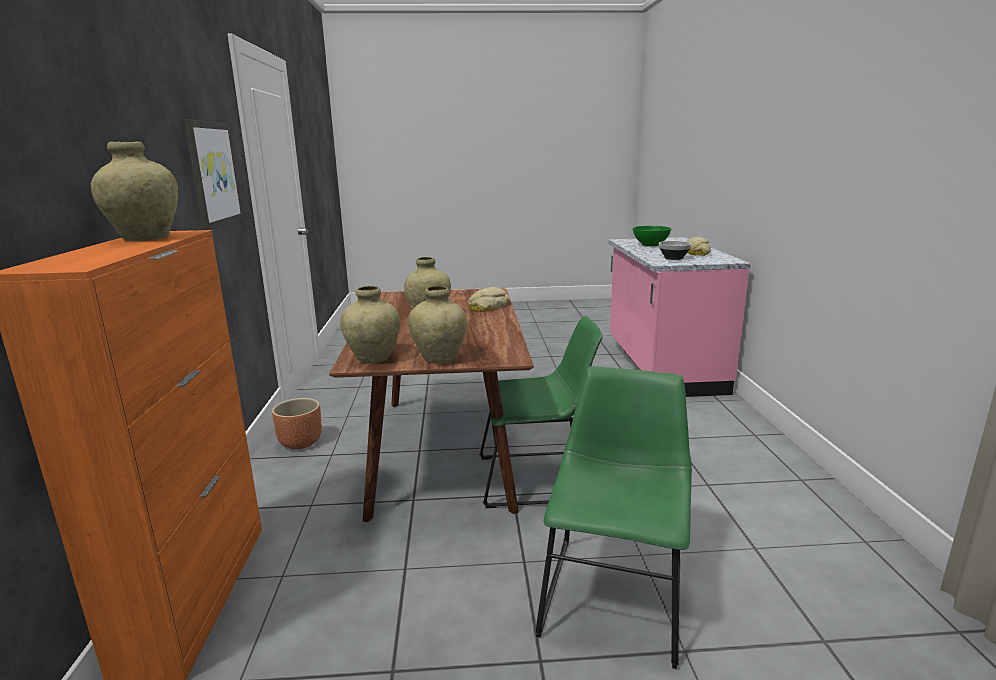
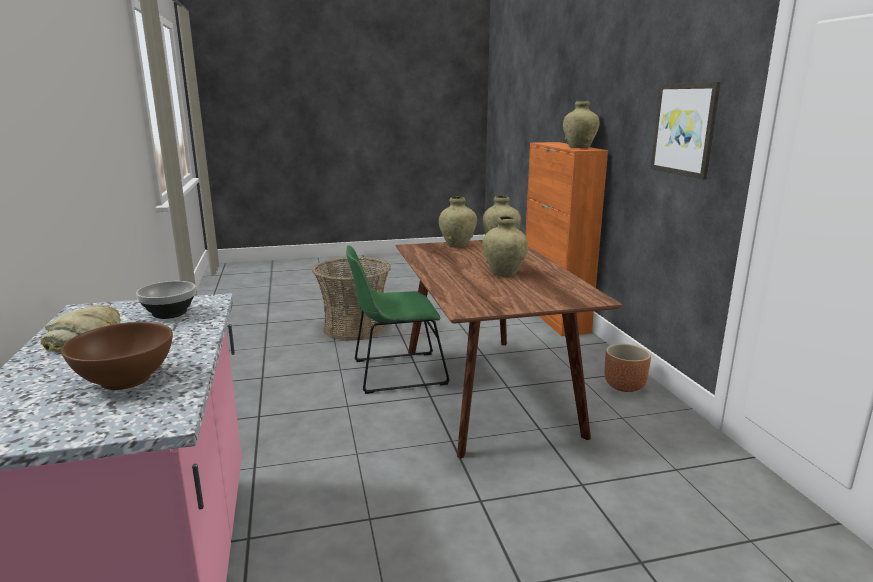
camera: 170 degrees right, 0 degrees up
bread [468,287,509,312] -> none
green chair [535,366,692,669] -> basket [312,257,391,341]
green bowl [633,226,671,246] -> brown bowl [61,322,173,390]

